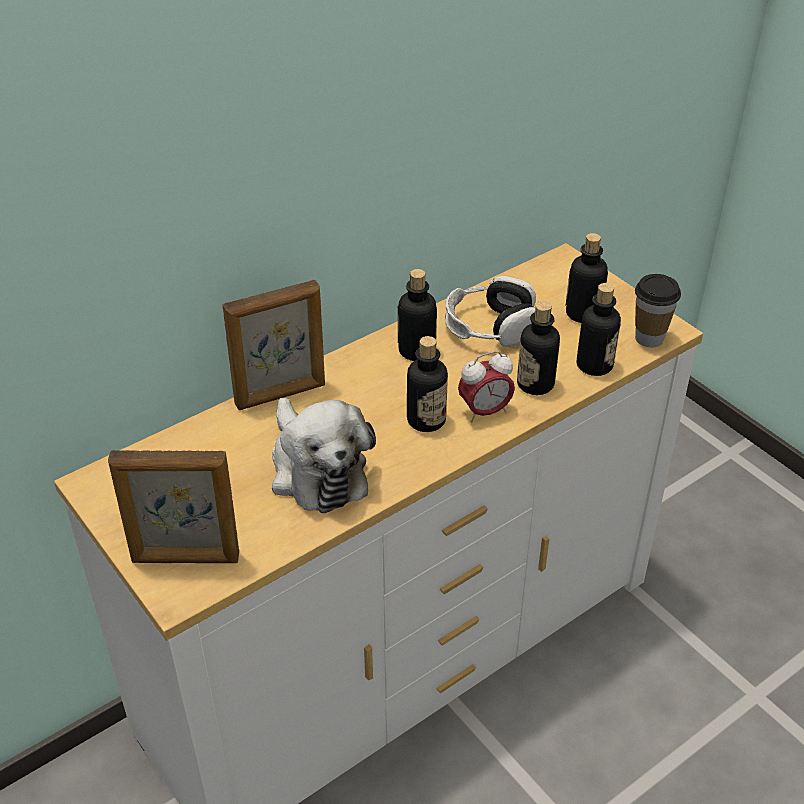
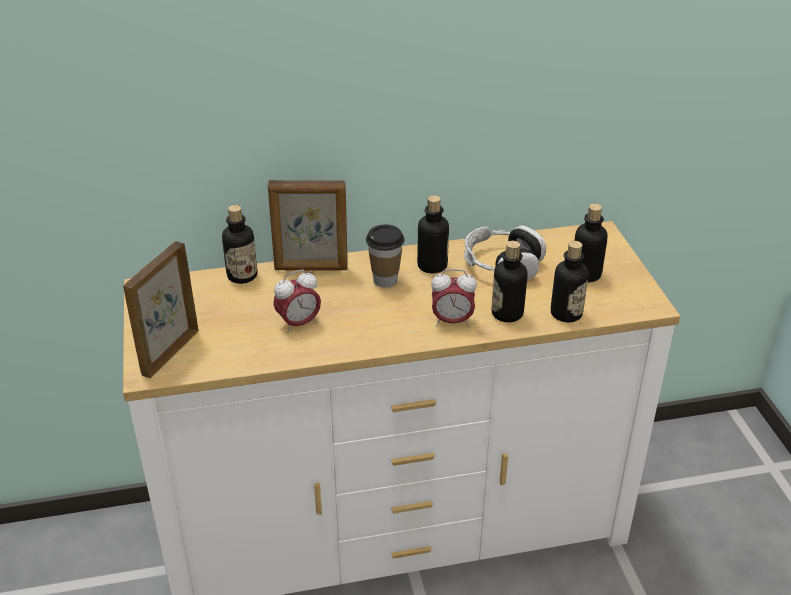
camera: 25 degrees right, 5 degrees down
picture frame [108,450,239,563] -> picture frame turned 90 degrees clockwise [123,241,199,378]
plush toy [272,398,376,513] -> alarm clock [273,270,321,333]
bottle [407,336,448,432] -> bottle moved to [222,205,257,284]
cup [635,274,681,347] -> cup moved to [366,225,405,288]

